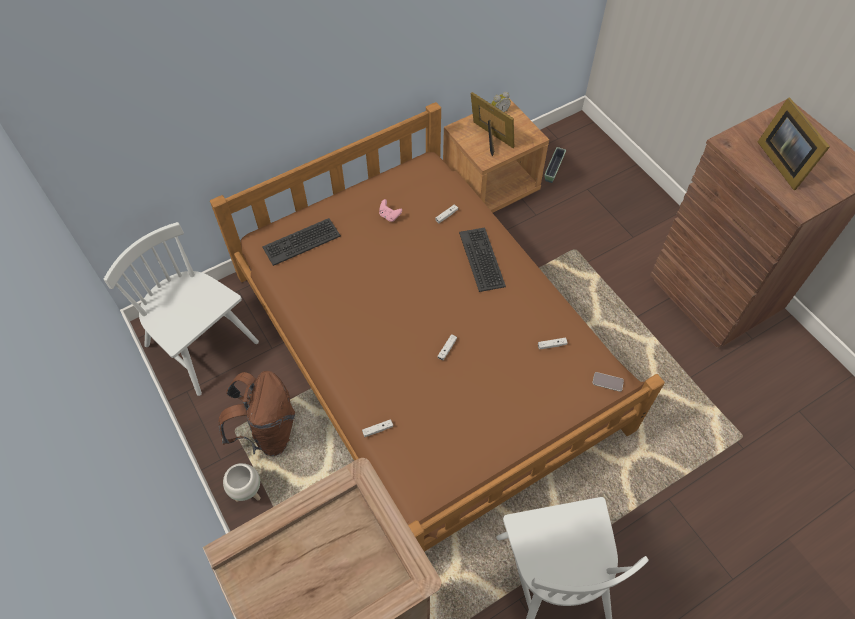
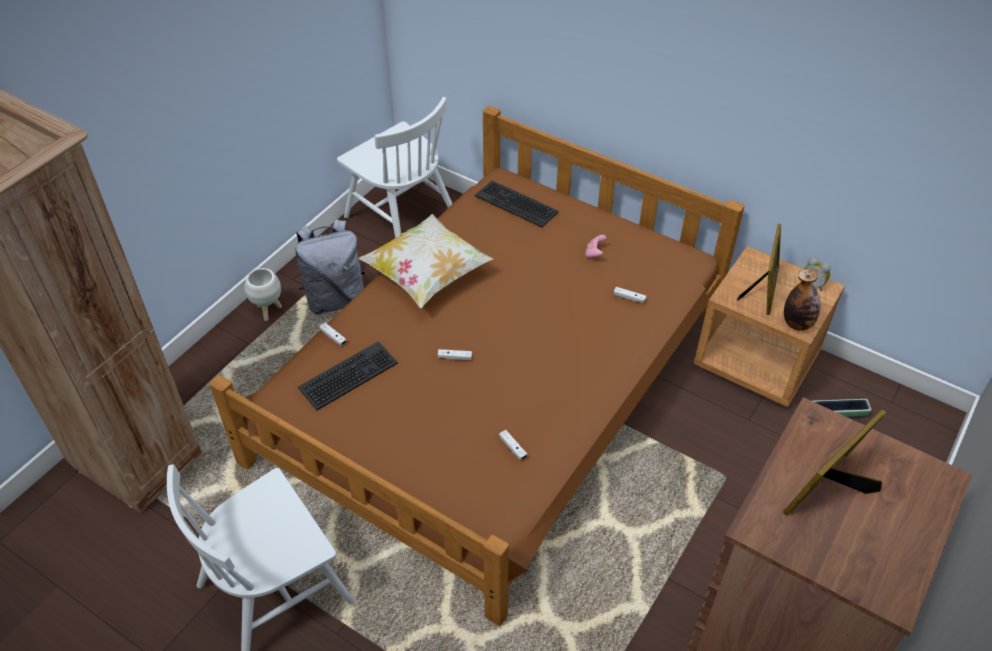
camera: 65 degrees right, 10 degrees down
white chair [104,222,259,396] -> white chair turned 120 degrees clockwise [337,97,452,238]
brown backpack [218,371,295,456] -> grey backpack [296,219,365,314]
keyboard [459,228,506,292] -> keyboard moved to [298,341,398,410]
phone [592,372,624,392] -> none
none -> pillow [358,214,493,308]
none -> bottle [784,269,820,331]

